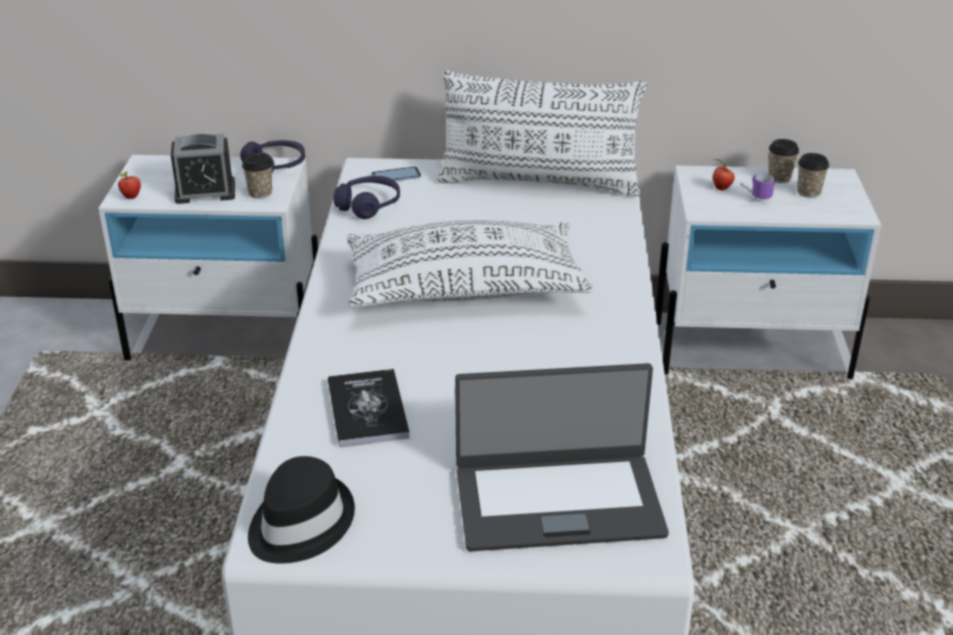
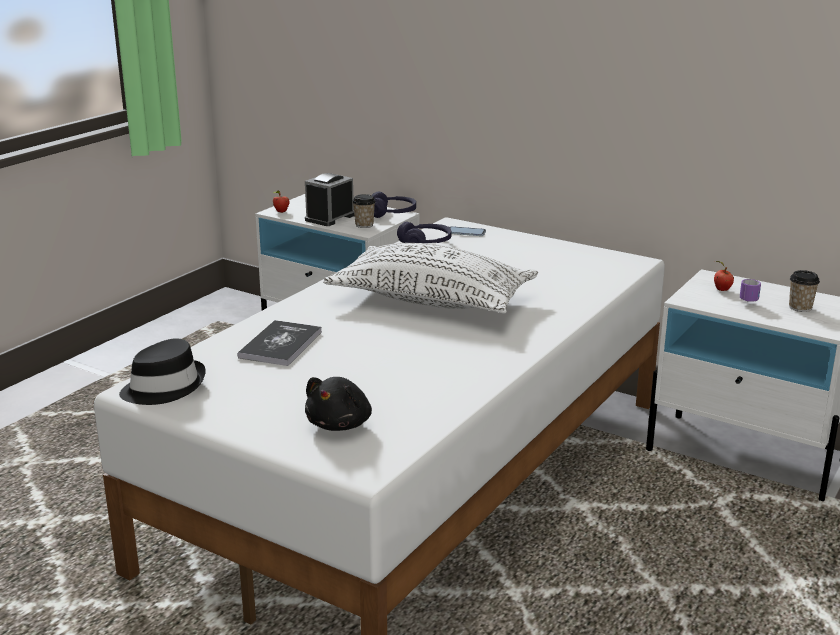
camera: 30 degrees right, 10 degrees down
alarm clock [171,134,235,204] -> alarm clock turned 105 degrees clockwise [305,173,354,226]
white pillow [437,70,647,196] -> none
laptop [455,363,669,551] -> black plush toy [305,377,372,431]
cup [768,139,799,183] -> none

